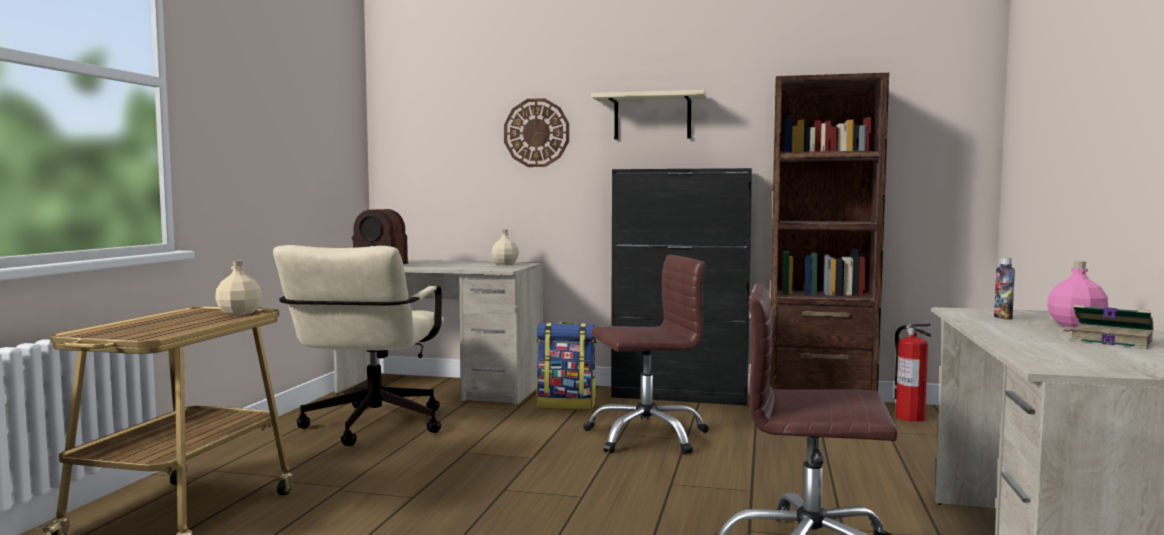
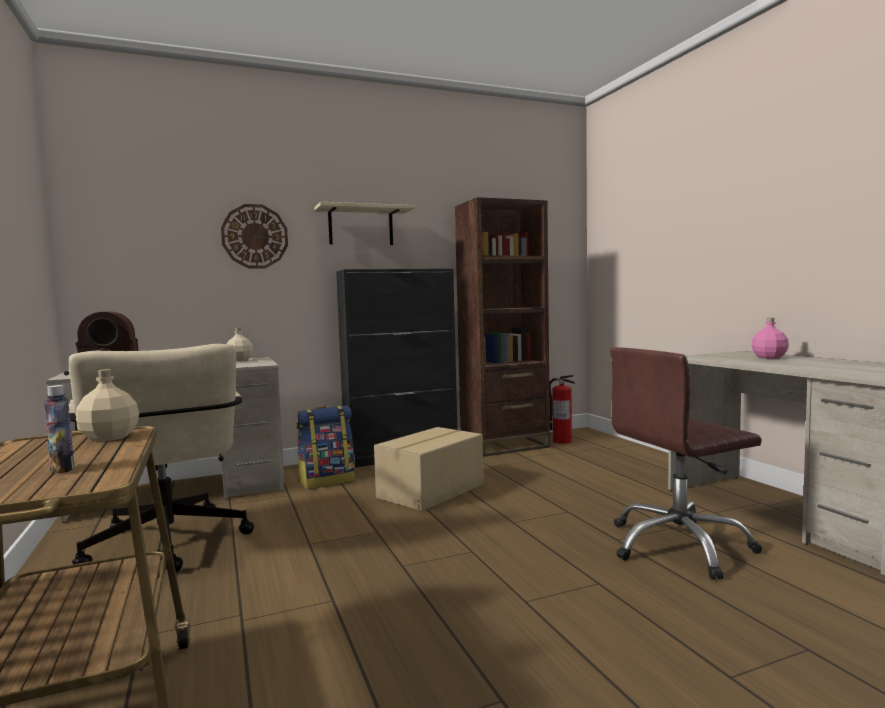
camera: 35 degrees left, 0 degrees up
brown office chair [584,255,709,454] -> cardboard box [374,427,484,511]
bottle [994,257,1015,319] -> bottle moved to [44,385,75,474]
book [1066,305,1154,348] -> none

